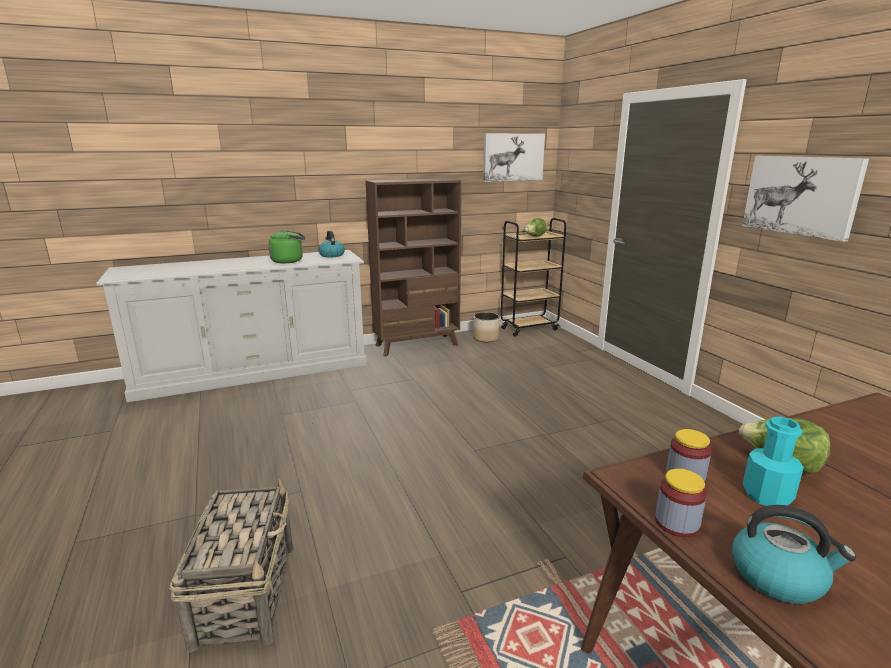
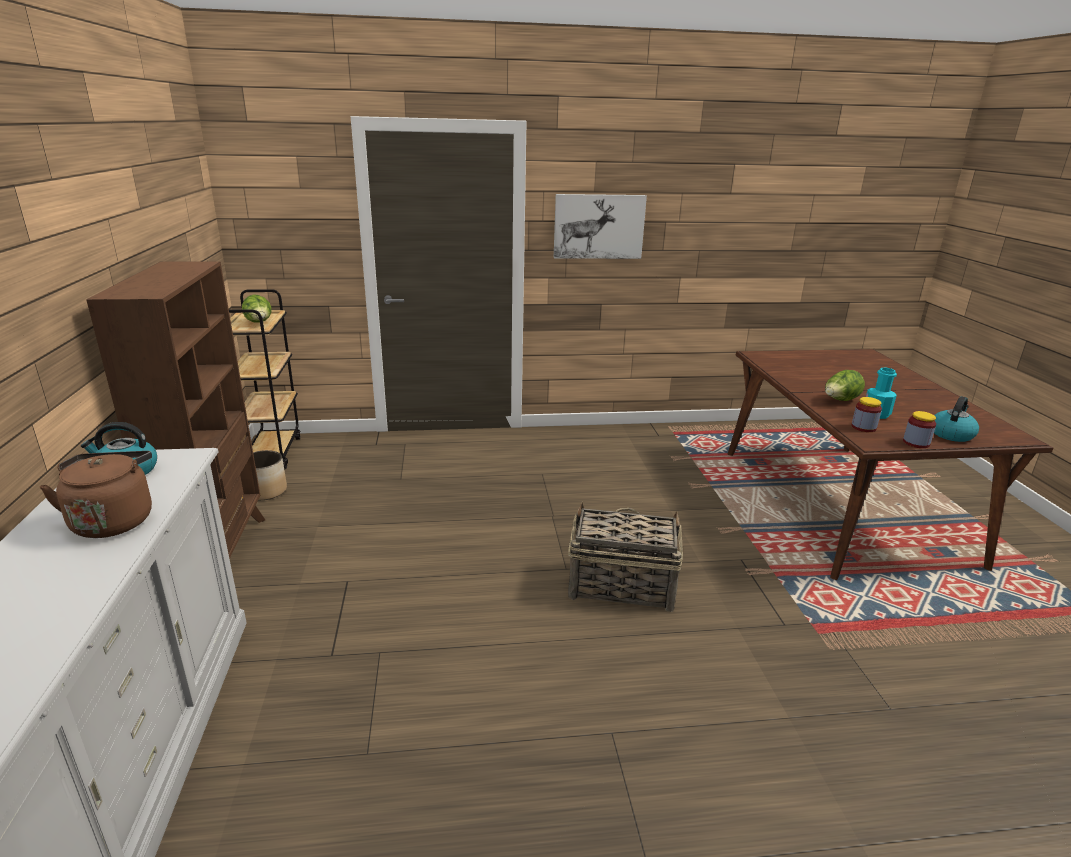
camera: 75 degrees left, 5 degrees up
basket [169,479,293,652] -> basket moved to [568,502,683,612]
green kettle [268,230,305,263] -> brown kettle [39,451,152,538]
picture [483,133,545,182] -> none

